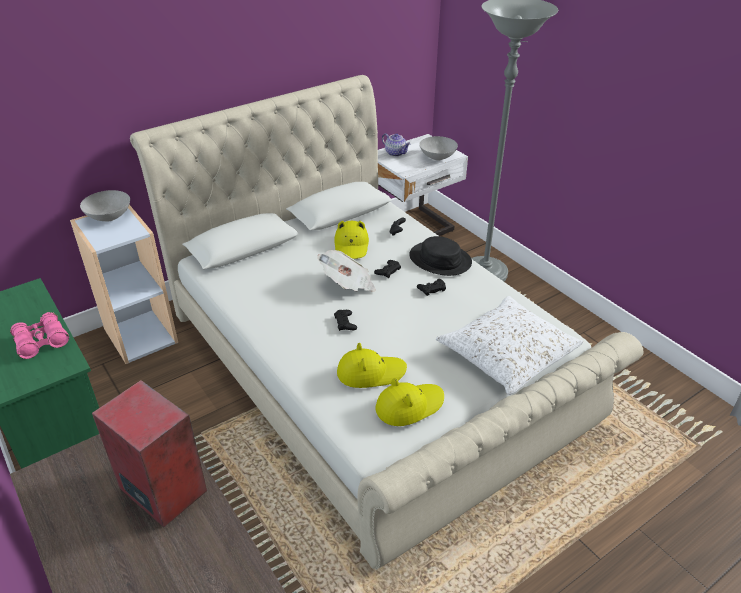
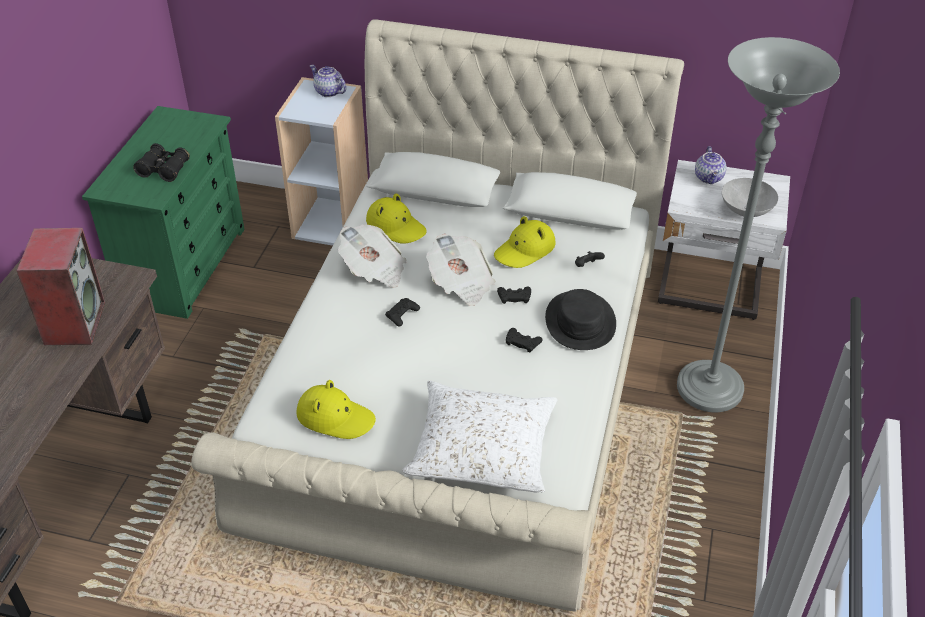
camera: 50 degrees right, 5 degrees up
pink binoculars [10,312,69,359] -> black binoculars [133,143,190,182]
grey bowl [80,190,130,222] -> teapot [310,65,346,97]
yellow hat [337,343,407,388] -> yellow hat moved to [366,193,427,244]
none -> newspaper [338,224,407,288]

